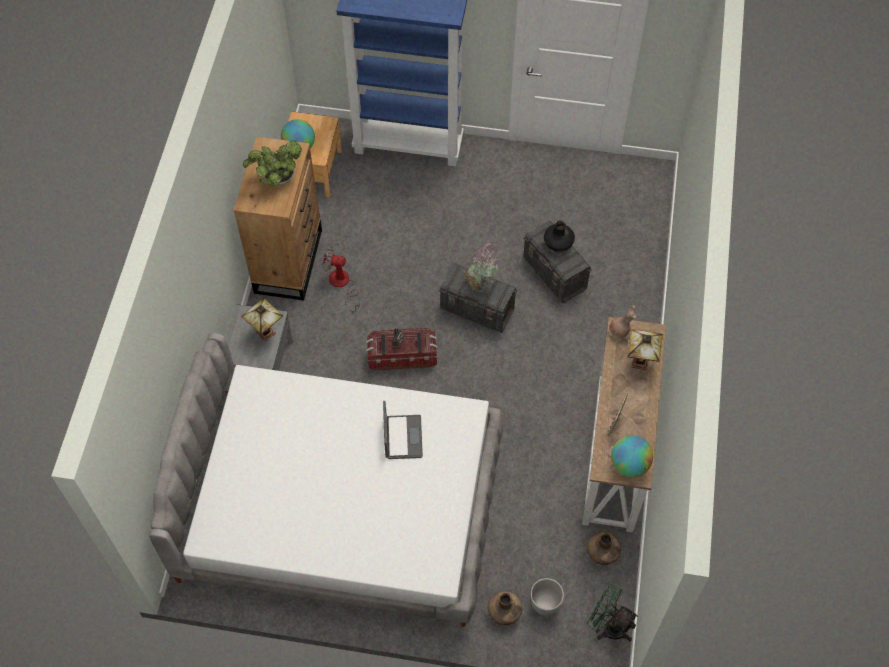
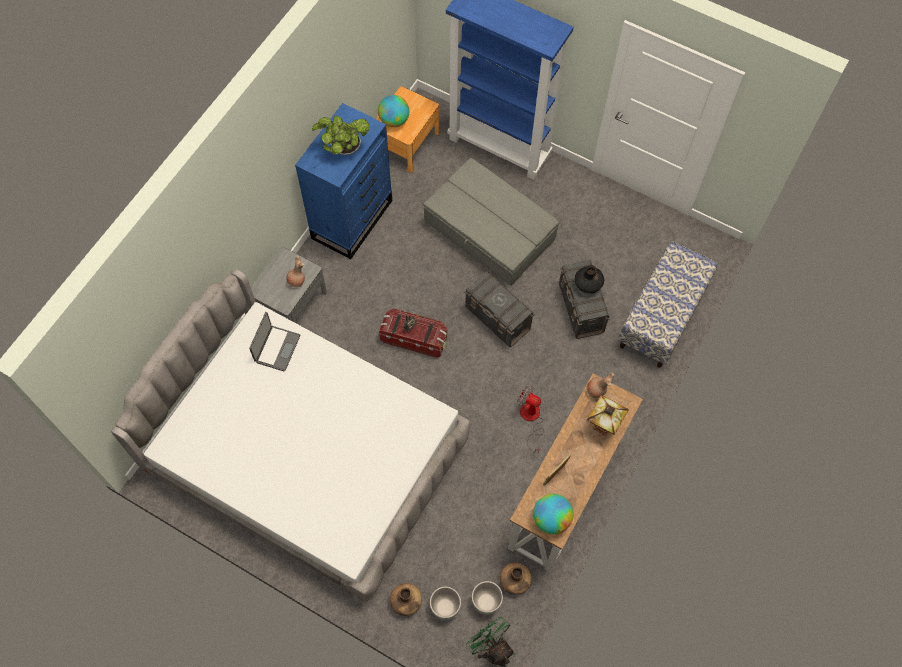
camera: 20 degrees right, 5 degrees up
brown dresser [234,137,322,301] -> blue dresser [295,103,392,259]
table lamp [241,298,283,341] -> brown vase [286,256,305,288]
fan [322,247,360,312] -> fan moved to [517,384,544,453]
laptop [383,401,423,459] -> laptop moved to [249,312,301,371]
potted plant [462,242,500,292] -> none
none -> grey ottoman [423,158,559,286]
none -> grey planter [472,581,503,615]
none -> bench [618,241,718,368]

